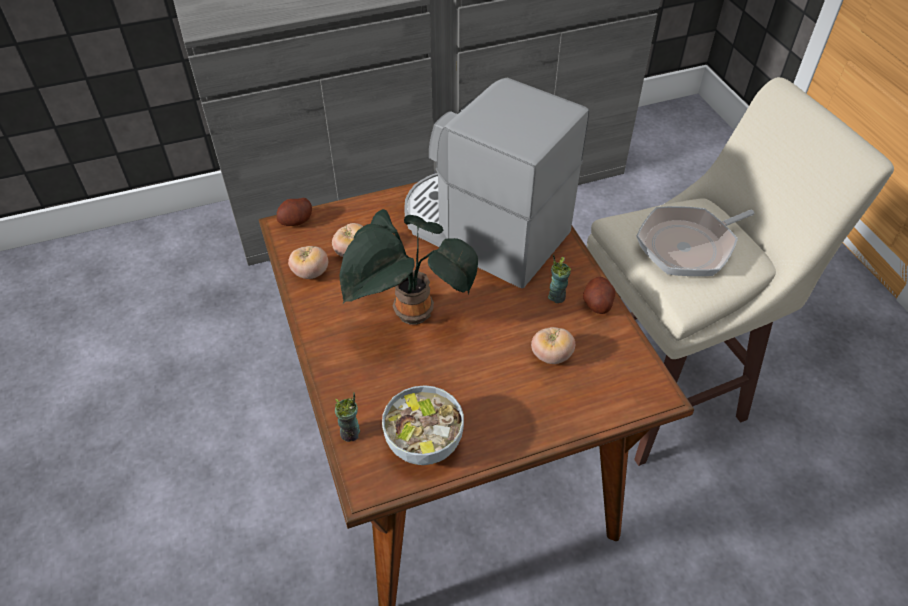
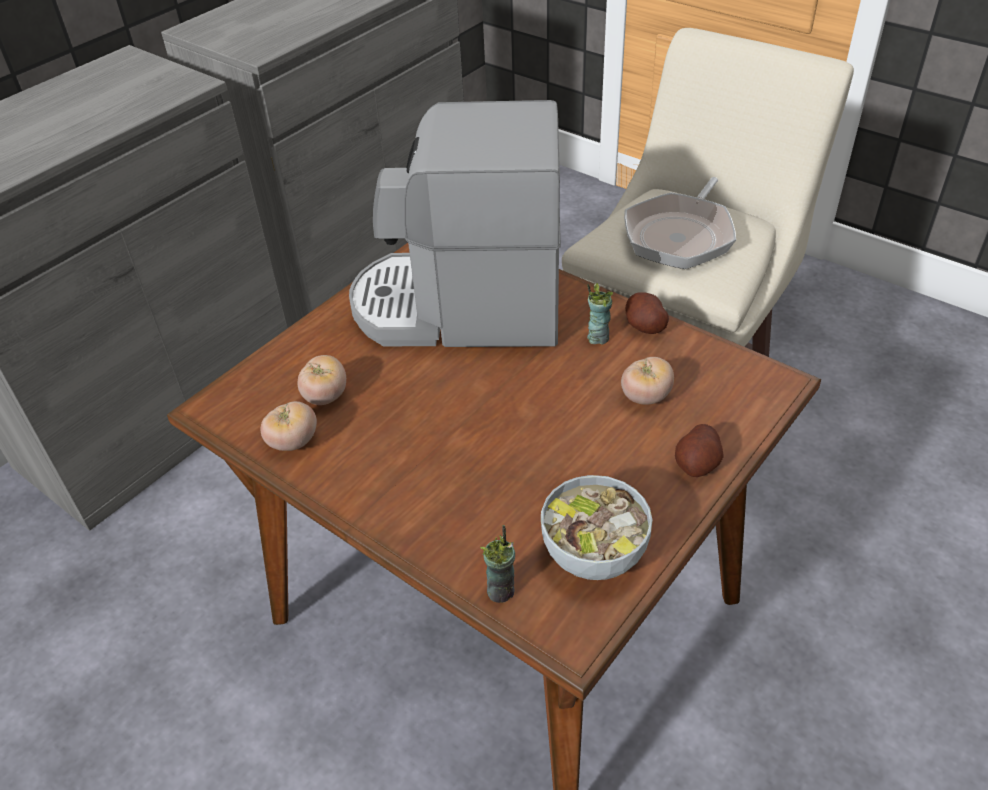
camera: 30 degrees left, 5 degrees down
potato [277,198,312,226] -> potato moved to [675,424,724,477]
potted plant [340,209,478,325] -> none

